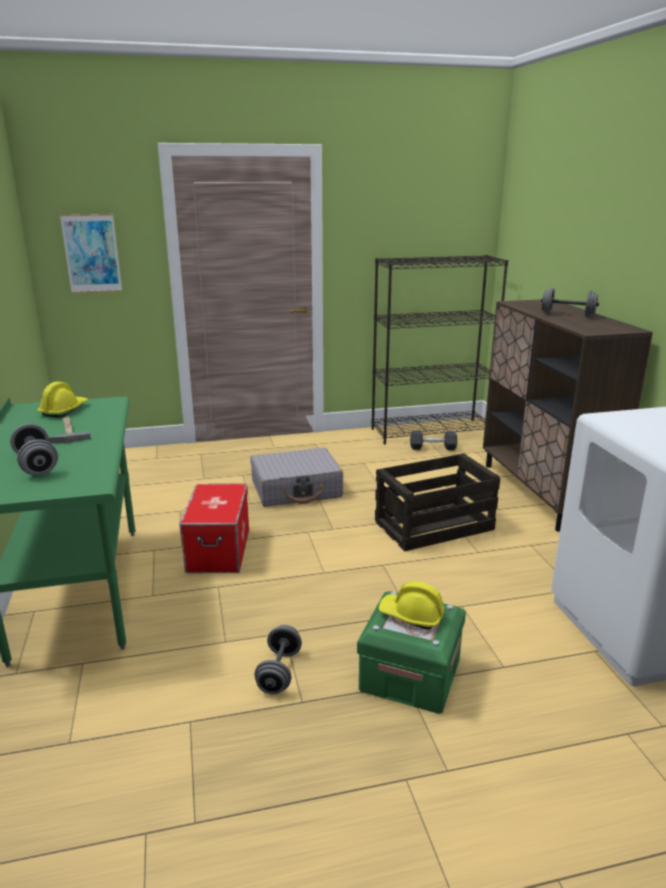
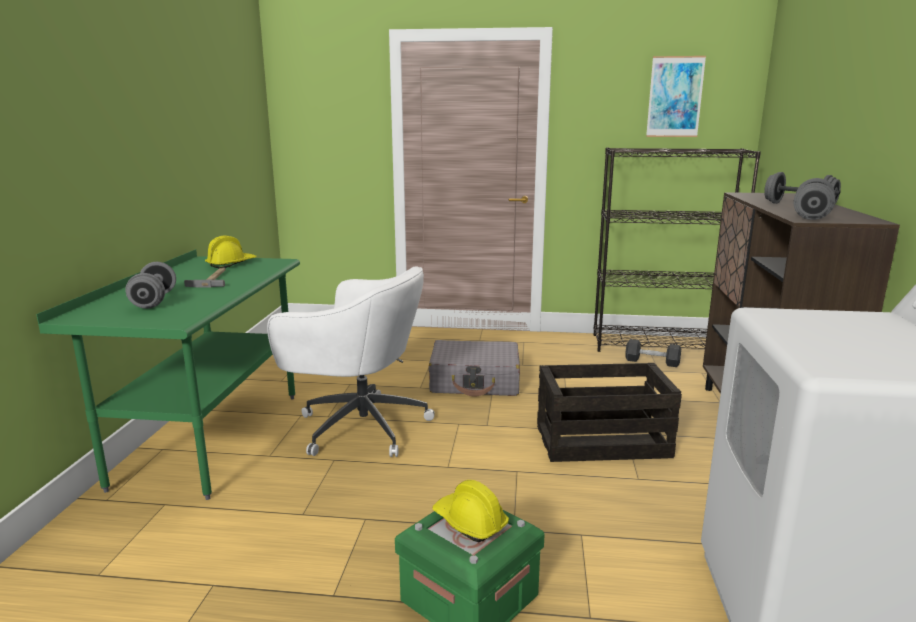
camera: 20 degrees right, 5 degrees down
picture [60,214,122,293] -> picture moved to [646,56,706,137]
storage box [179,484,249,573] -> white office chair [267,266,435,457]
grey dumbbell [254,625,302,695] -> grey dumbbell moved to [793,178,835,220]

